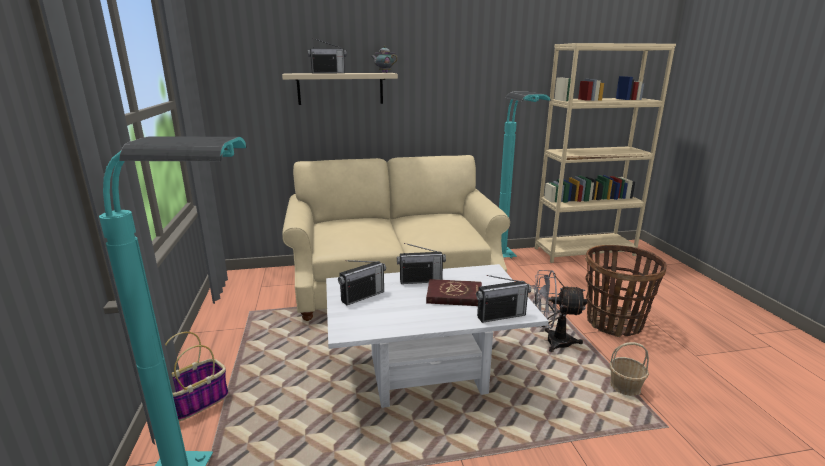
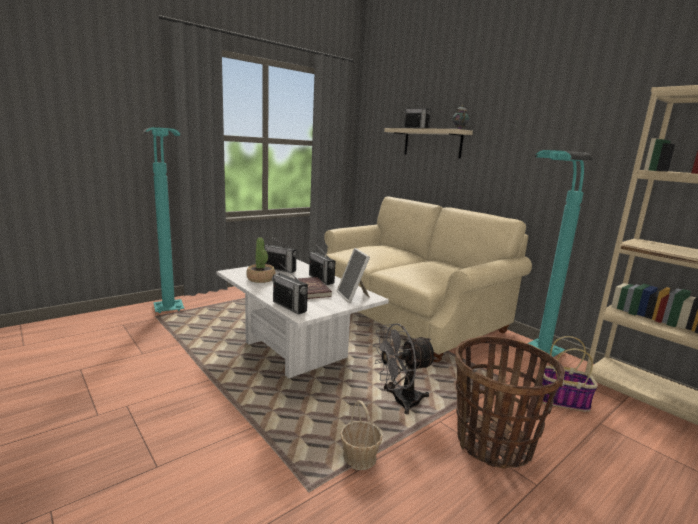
camera: 60 degrees right, 5 degrees down
basket [165,332,229,421] -> basket moved to [542,336,598,412]
grey fan [533,270,587,352] -> grey fan turned 90 degrees counterclockwise [373,323,437,415]
none -> potted plant [246,237,276,283]
none -> picture frame [337,248,370,303]

